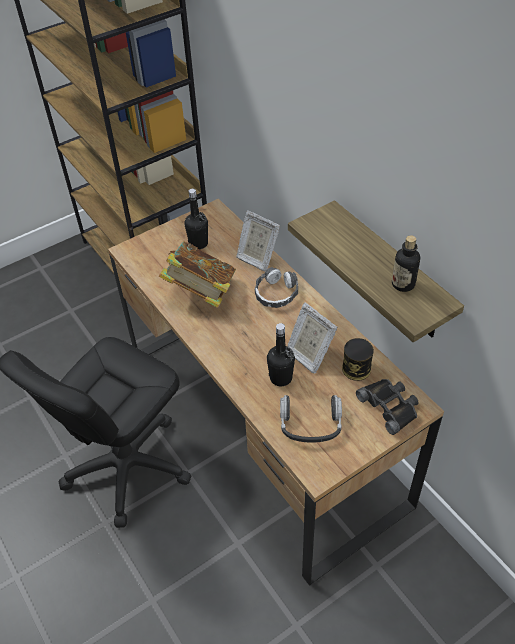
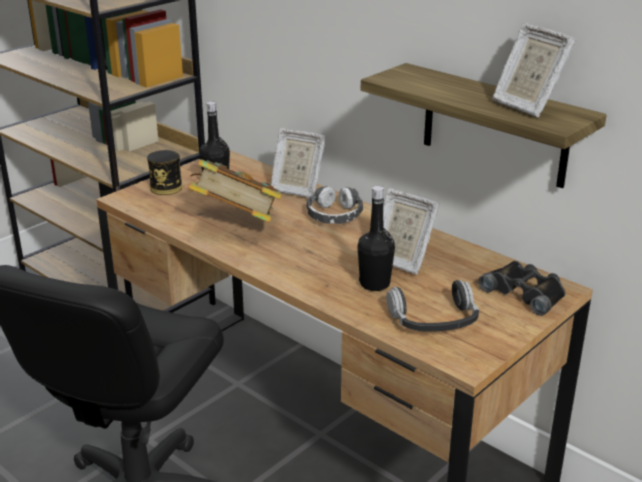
camera: 15 degrees left, 20 degrees down
can [342,338,374,381] -> can moved to [147,150,182,195]
bottle [392,235,420,292] -> picture frame [492,23,576,117]

